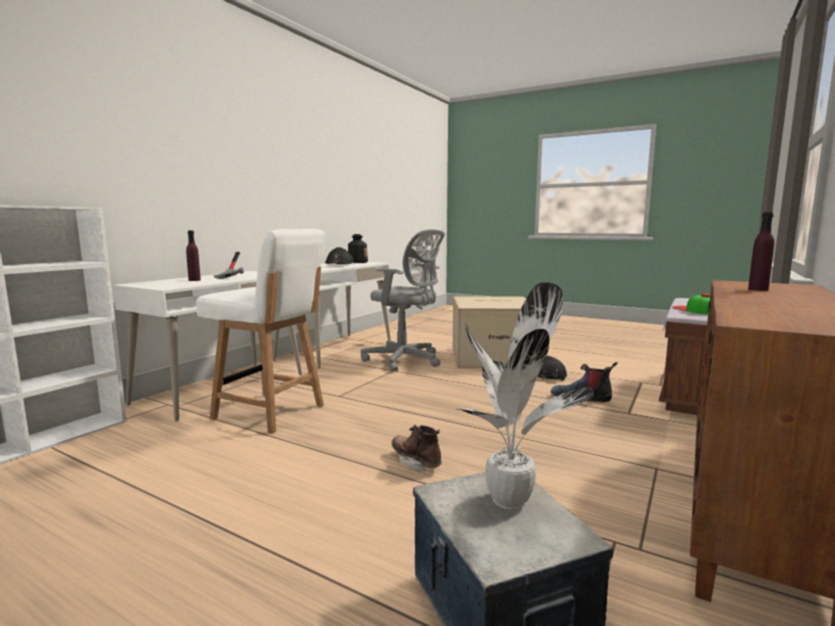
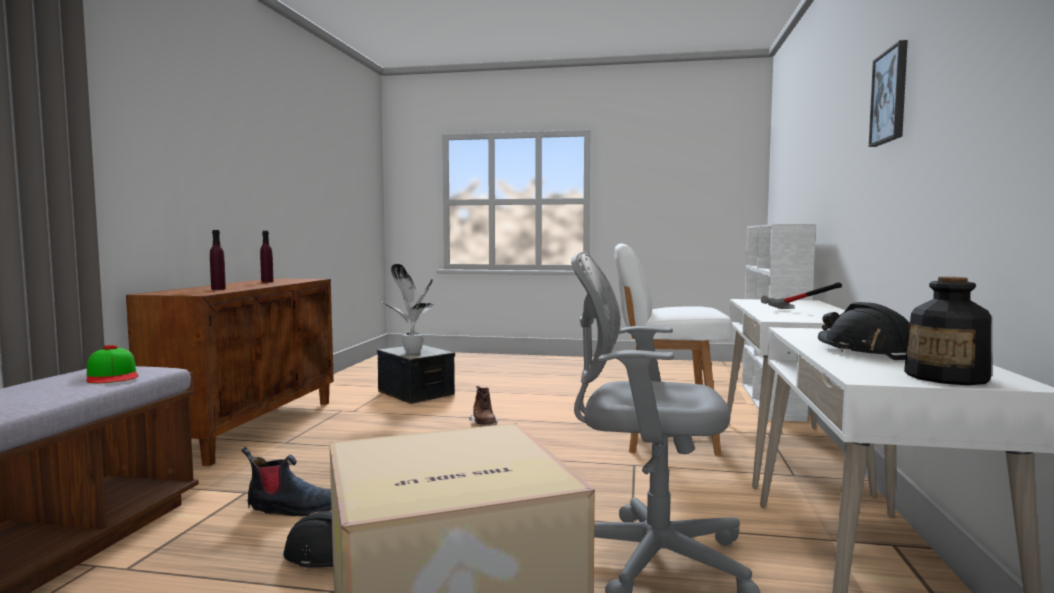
camera: 160 degrees right, 5 degrees down
purple bottle [186,230,201,281] -> purple bottle moved to [260,231,274,283]
brown boot [391,424,441,473] -> brown boot turned 45 degrees clockwise [469,386,497,426]
none -> picture [869,40,908,147]

